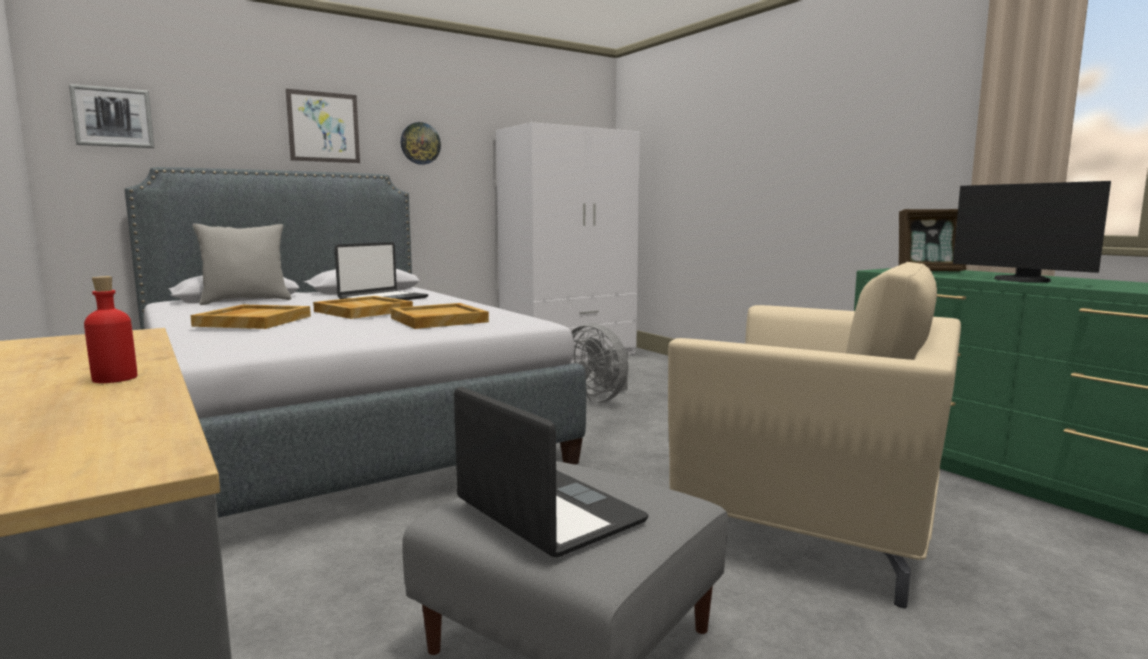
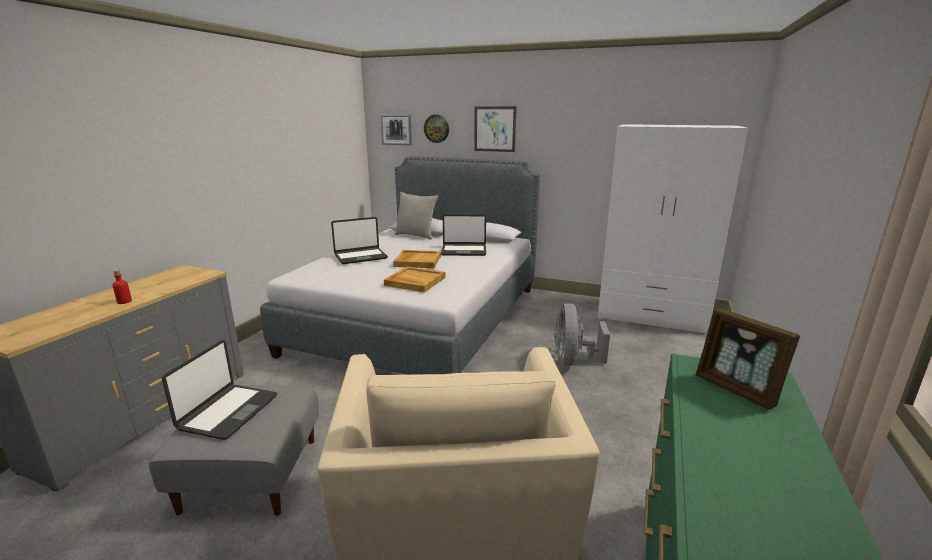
camera: 55 degrees right, 10 degrees up
beige tray [190,304,311,329] -> laptop [331,217,388,264]
wall clock [401,122,441,165] -> wall clock moved to [424,115,449,143]
monitor [953,181,1111,282] -> none

